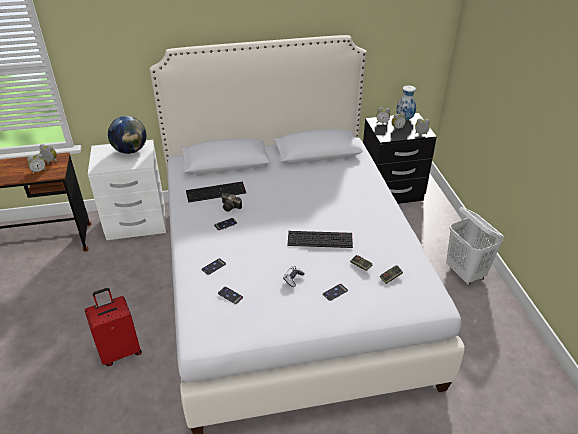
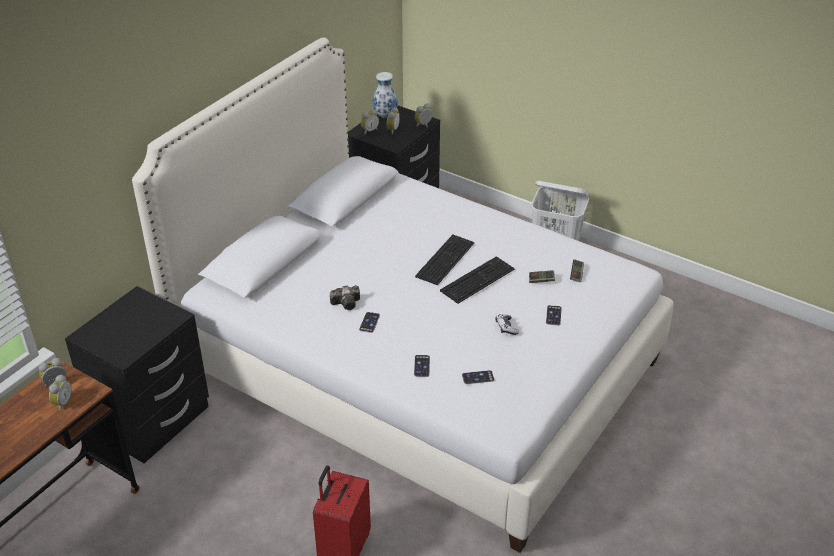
camera: 45 degrees left, 0 degrees up
white nightstand [88,140,166,240] -> black nightstand [65,286,209,463]
globe [108,116,147,154] -> none
keyboard [186,181,246,203] -> keyboard moved to [415,235,474,285]

